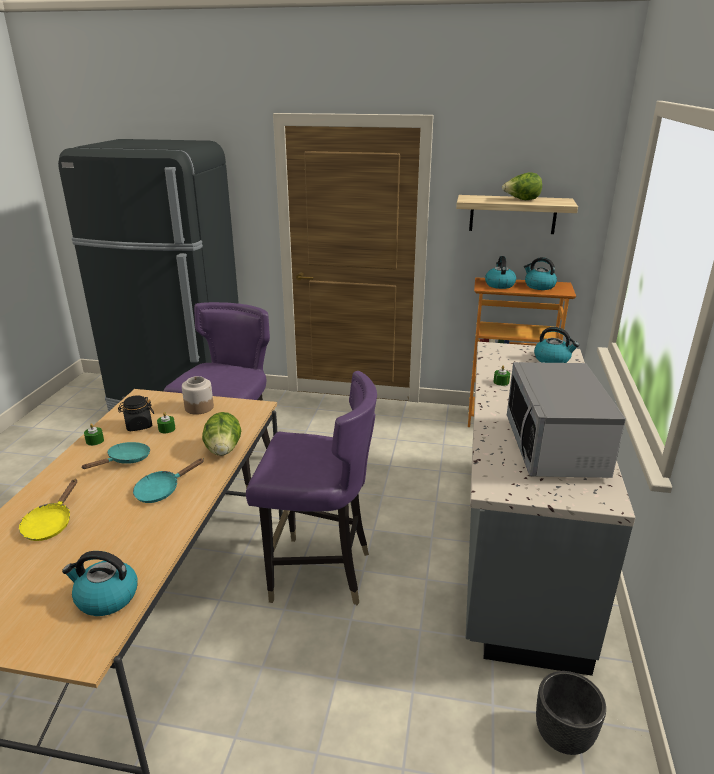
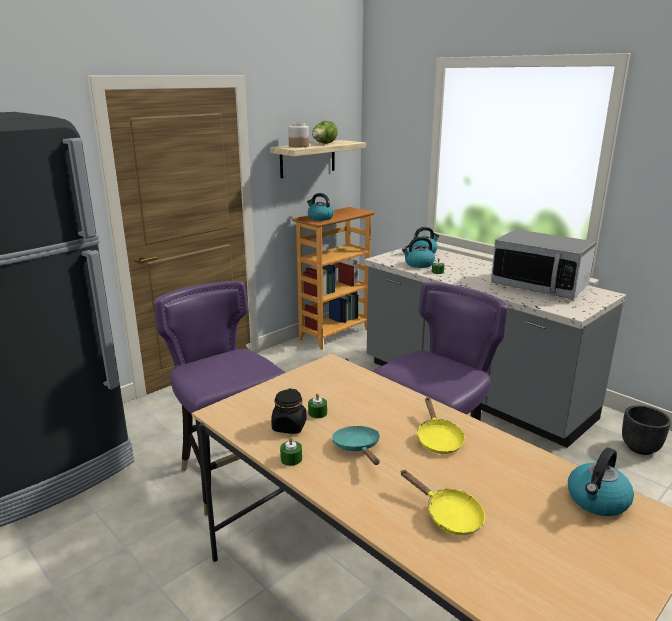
camera: 55 degrees left, 5 degrees down
turquoise frying pan [133,458,204,503] -> yellow frying pan [417,397,465,454]
jar [182,376,214,415] -> jar moved to [288,123,309,147]
lettuce [202,412,241,456] -> none
kettle [524,257,557,290] -> kettle moved to [402,237,435,268]

